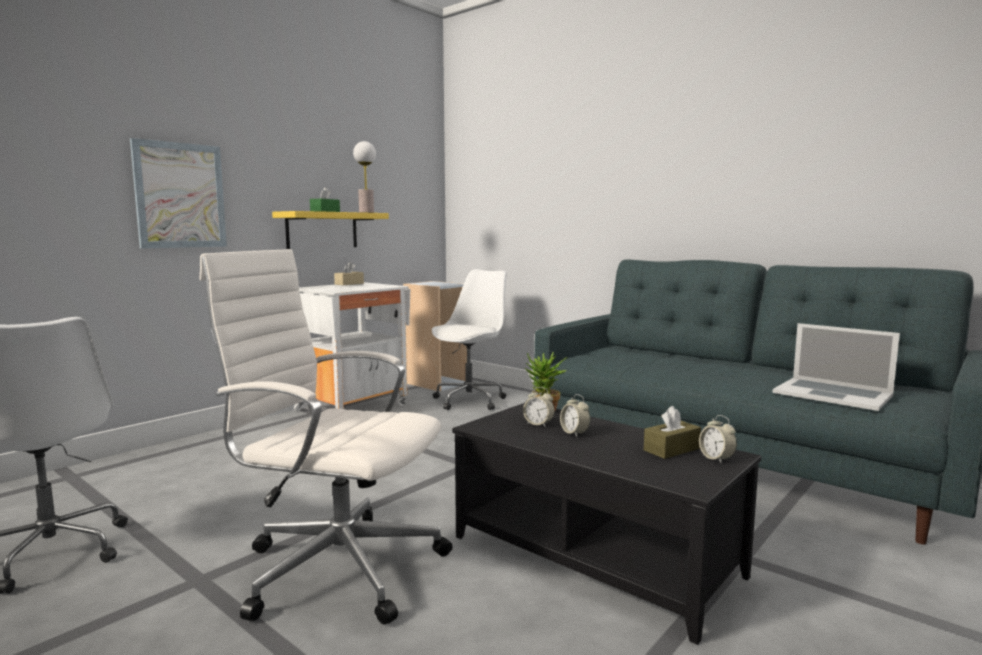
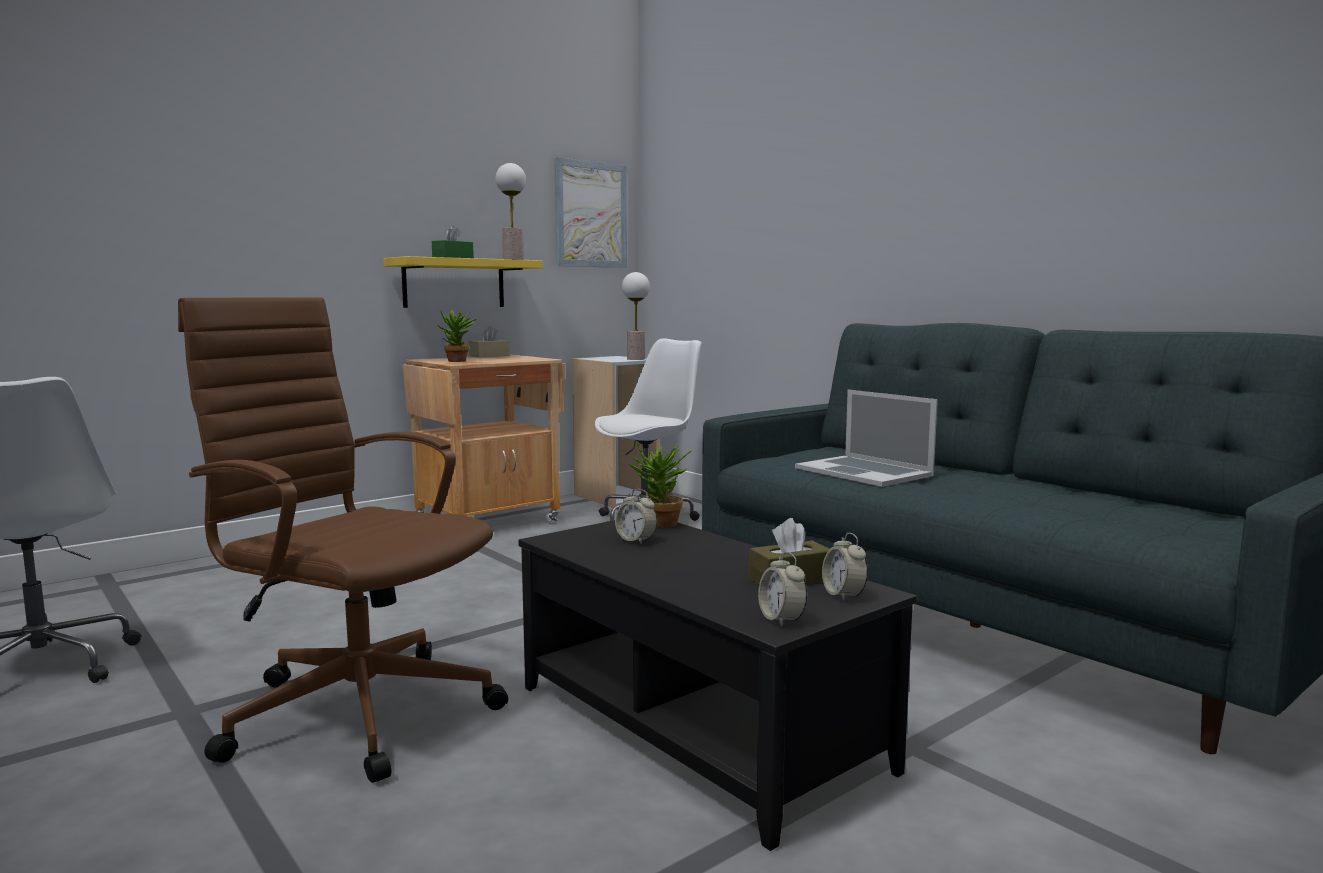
camera: 10 degrees right, 0 degrees up
picture [130,138,227,249] -> picture moved to [554,157,627,268]
white office chair [200,249,453,624] -> brown office chair [178,297,508,783]
white cart [294,282,410,411] -> brown cart [402,355,565,523]
alarm clock [560,394,590,437] -> alarm clock moved to [758,552,807,627]
laptop [772,323,900,411] -> laptop moved to [795,390,938,487]
none -> potted plant [437,310,477,362]
none -> table lamp [622,272,650,360]

